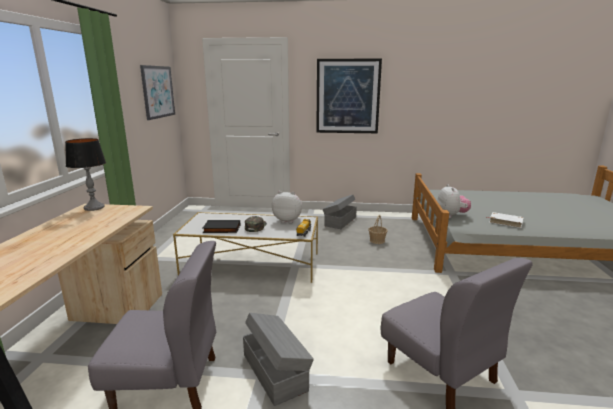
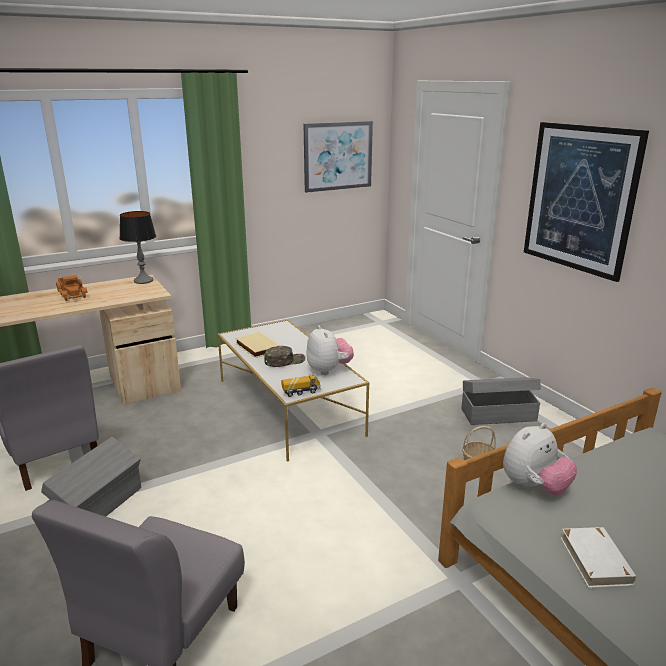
camera: 55 degrees right, 5 degrees up
black book [203,220,240,233] -> beige book [236,332,280,358]
none -> toy truck [56,275,88,301]

